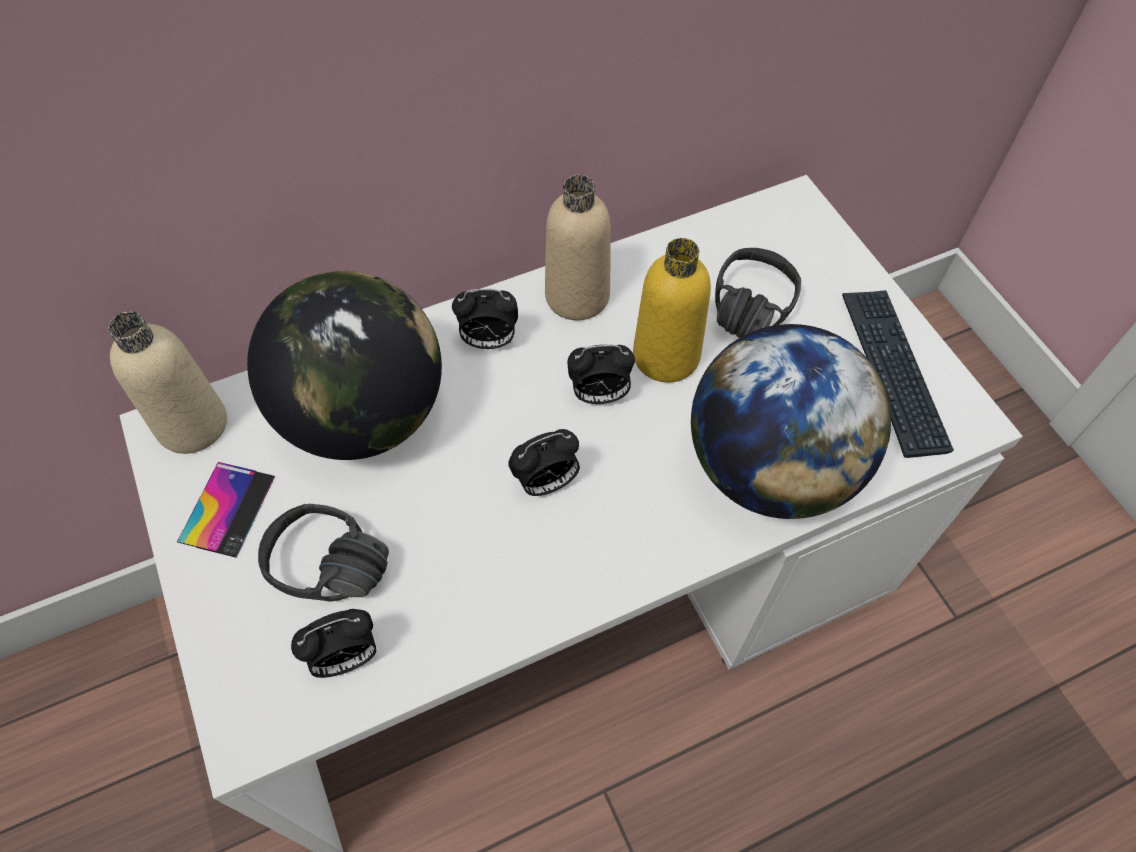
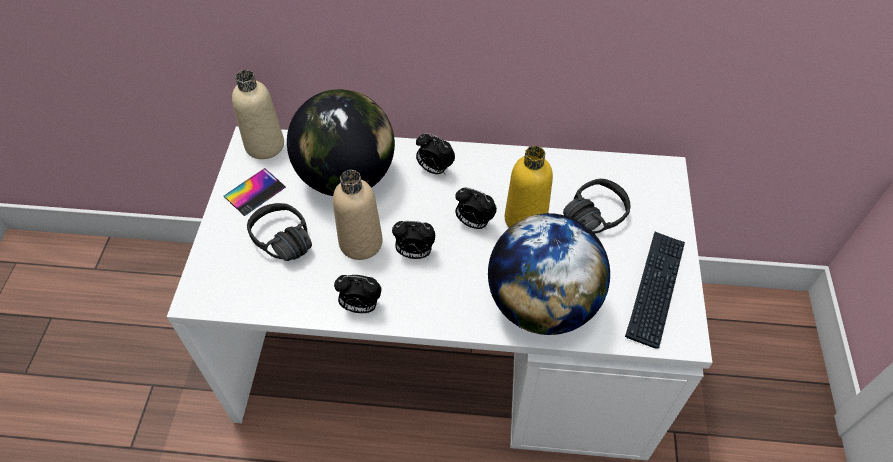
camera: 30 degrees right, 5 degrees down
alarm clock [291,609,376,678] -> alarm clock moved to [334,275,382,313]
beige bottle [545,175,611,320] -> beige bottle moved to [333,170,383,260]

